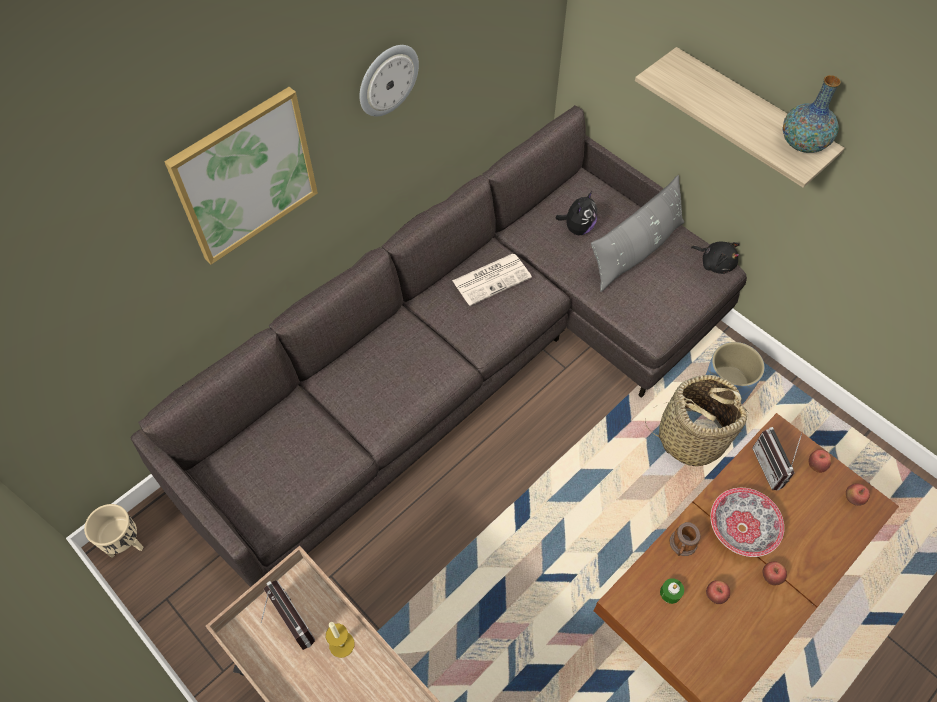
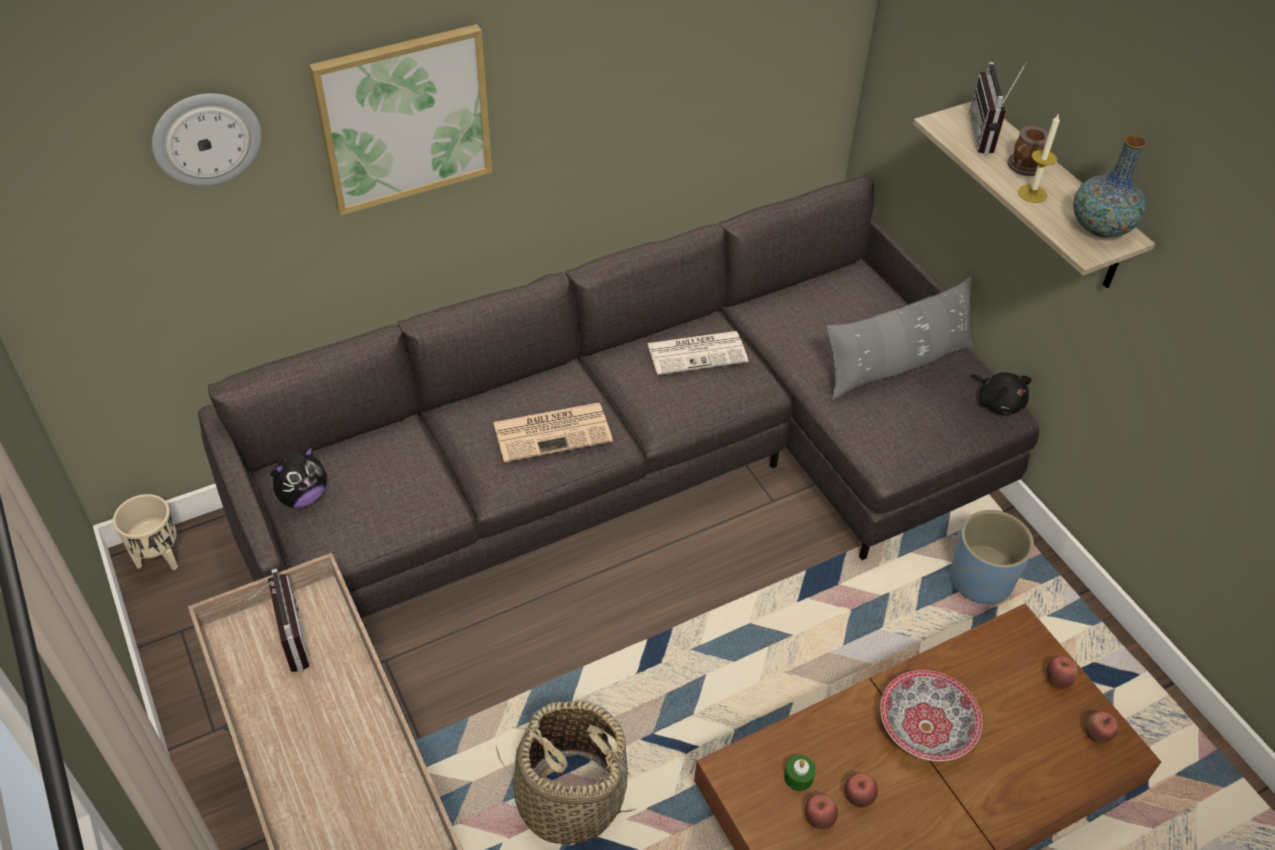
camera: 15 degrees right, 10 degrees down
candle [326,622,354,658] -> candle moved to [1018,113,1060,203]
wall clock [359,45,419,117] -> wall clock moved to [152,93,261,186]
plush toy [556,191,597,235] -> plush toy moved to [270,446,327,508]
basket [645,375,749,466] -> basket moved to [496,701,637,845]
mug [669,522,700,556] -> mug moved to [1007,126,1049,176]
radio [752,427,802,491] -> radio moved to [969,62,1027,154]
apple [762,561,787,585] -> apple moved to [805,794,838,829]
none -> newspaper [493,403,613,462]

